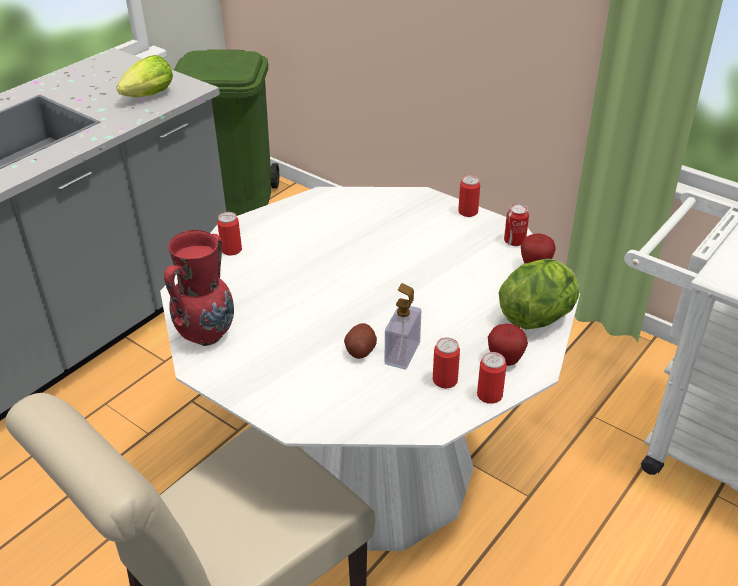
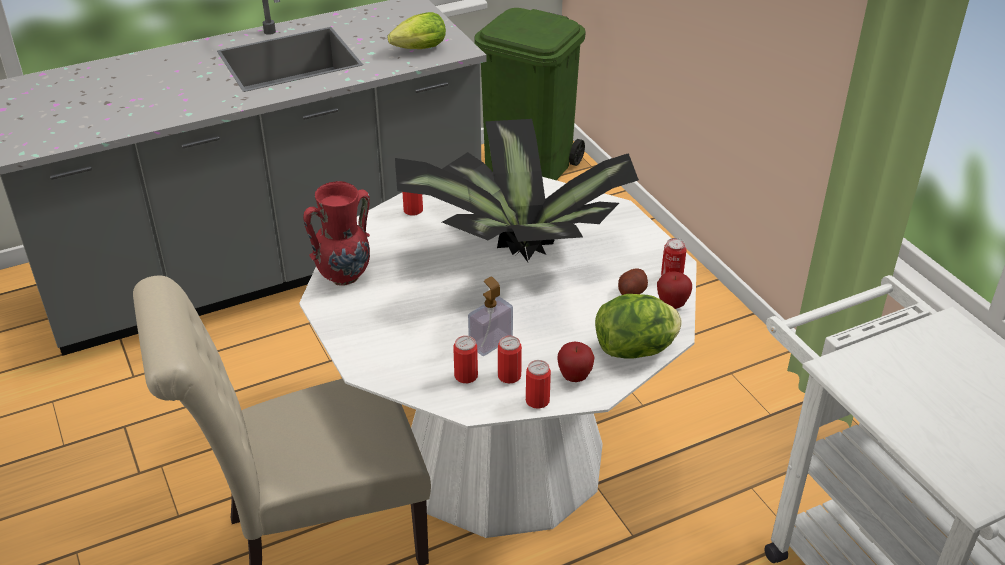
camera: 25 degrees right, 0 degrees up
potato [344,323,377,359] -> potato moved to [618,268,648,295]
can [458,175,480,217] -> can moved to [453,336,478,383]
none -> potted plant [395,119,639,262]

